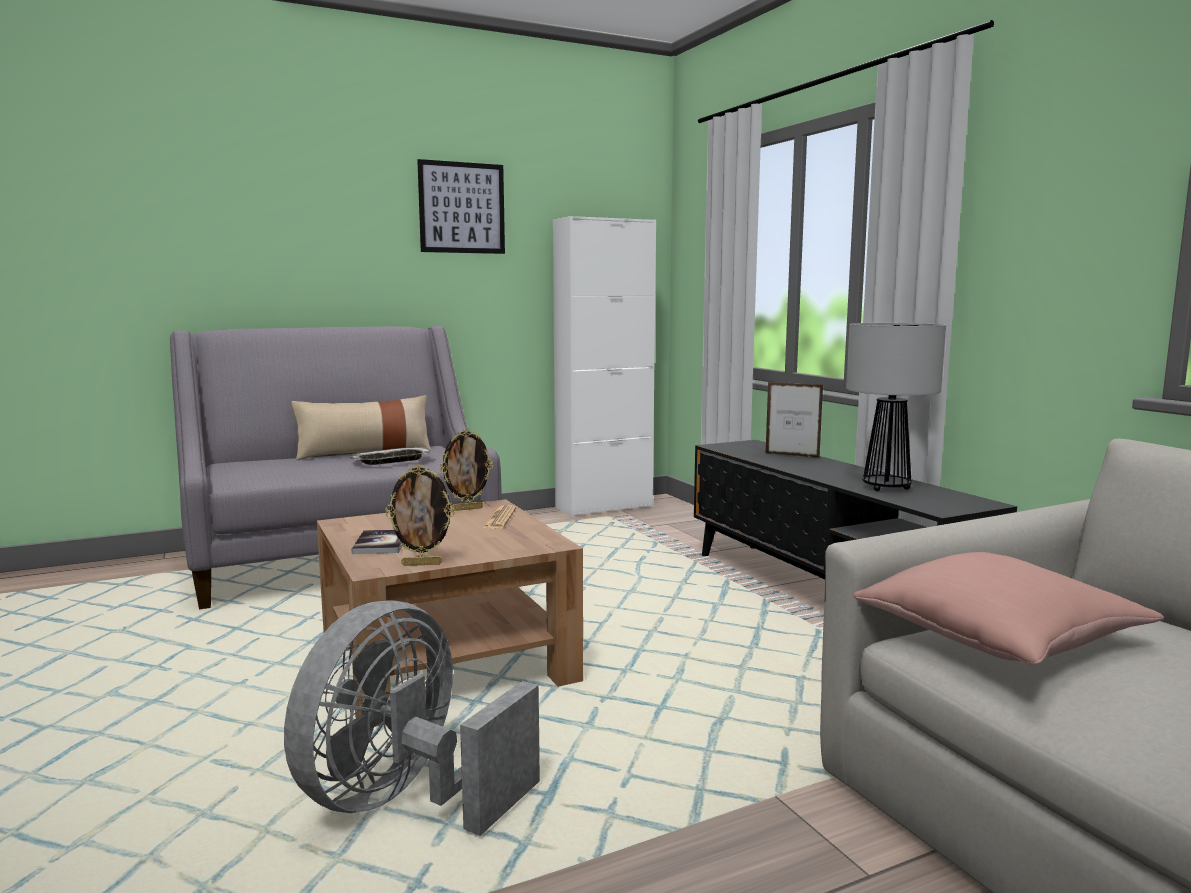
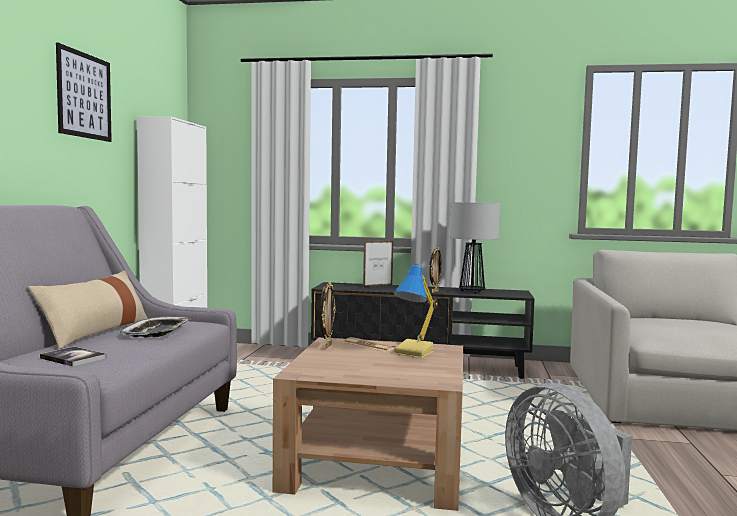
camera: 55 degrees left, 5 degrees down
book [352,530,402,554] -> book moved to [40,347,107,367]
picture frame [385,464,455,566] -> picture frame moved to [429,247,443,293]
pink pillow [853,552,1164,665] -> none
none -> table lamp [394,263,438,358]

